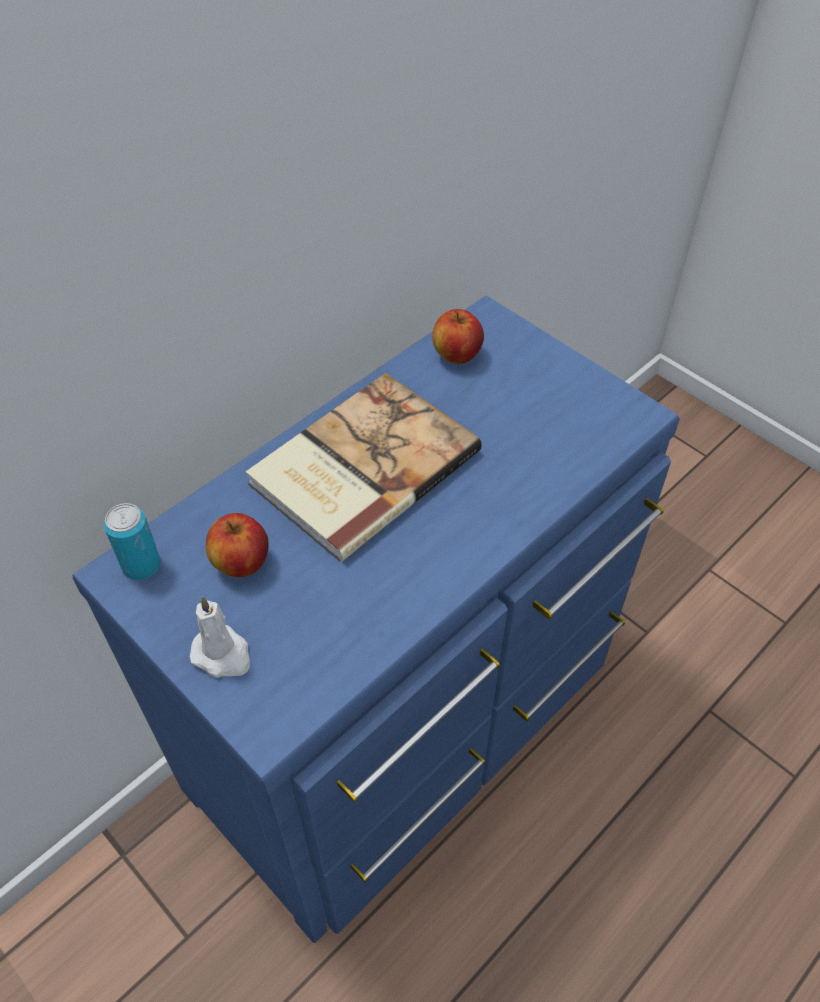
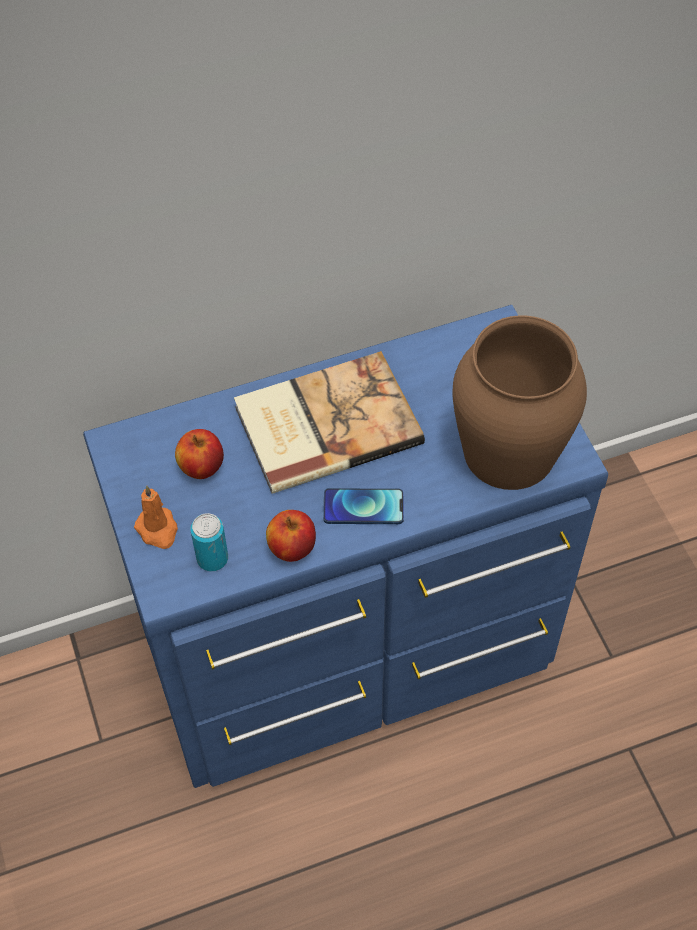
camera: 25 degrees right, 5 degrees up
can [104,503,161,580] -> can moved to [191,513,228,571]
white candle [189,596,250,677] -> orange candle [134,485,178,549]
apple [432,309,484,364] -> apple moved to [266,510,316,562]
none -> phone [323,488,404,524]
none -> brown vase [452,315,587,490]

